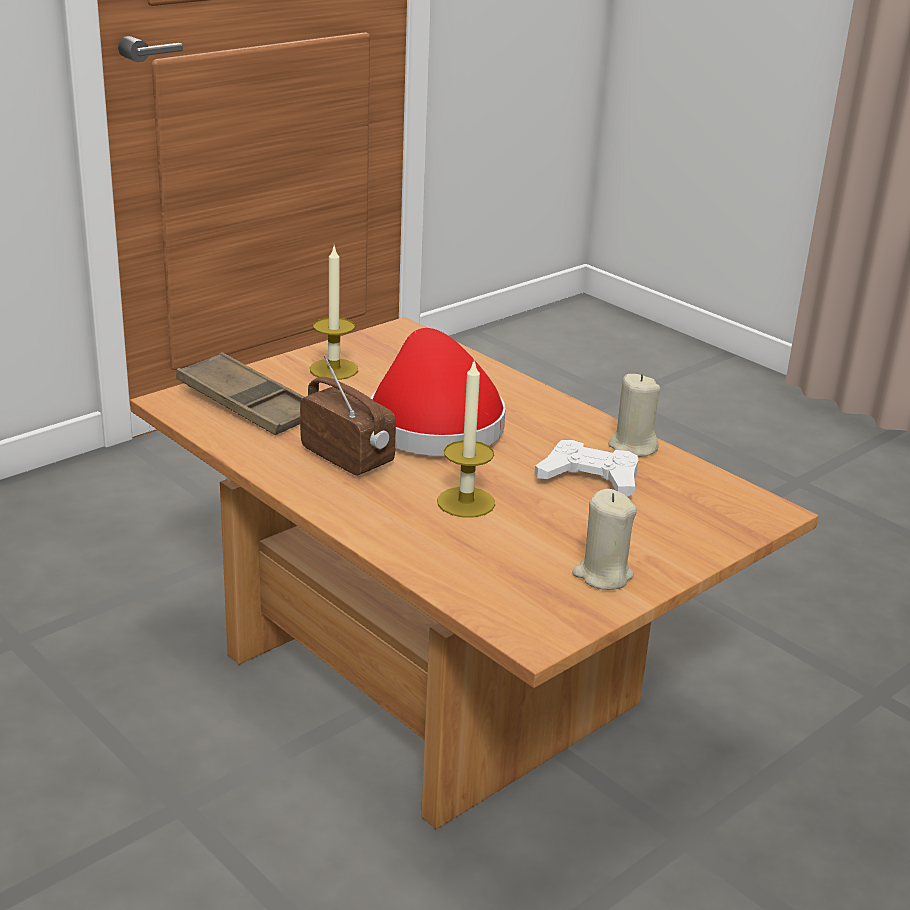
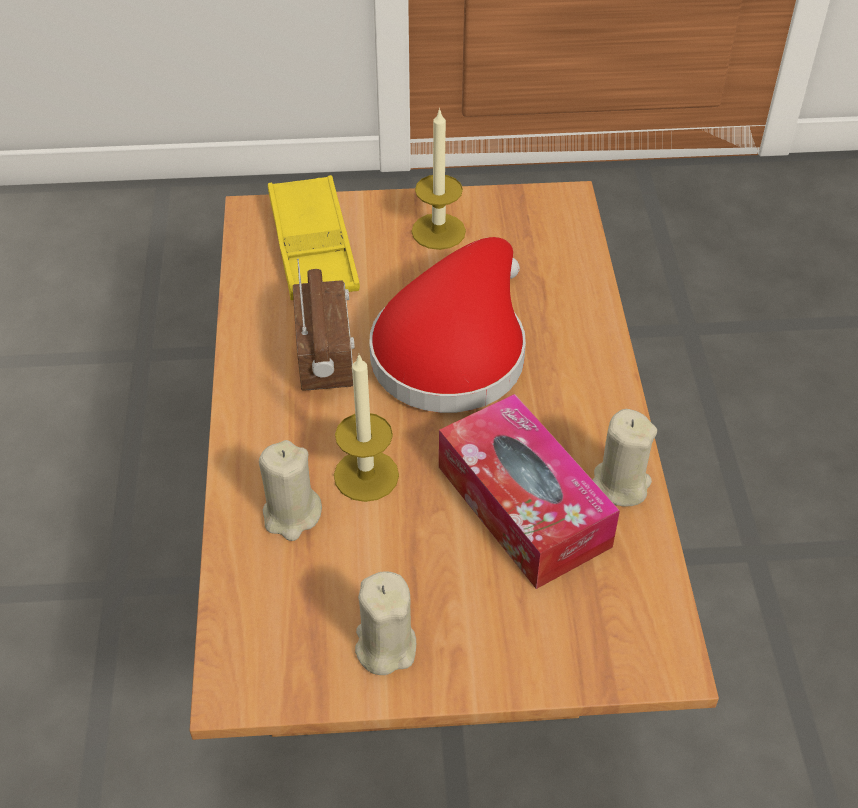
camera: 40 degrees right, 20 degrees up
brown tray [176,352,304,435] -> yellow tray [268,175,360,300]
white game controller [535,440,638,497] -> tissue box [439,394,620,589]
none -> beige candle [259,440,322,541]

